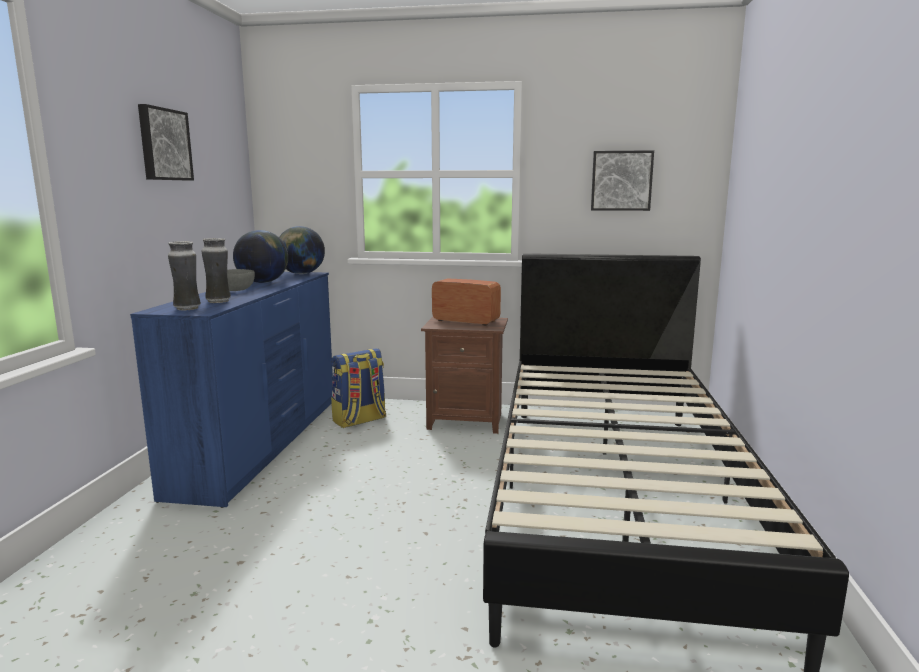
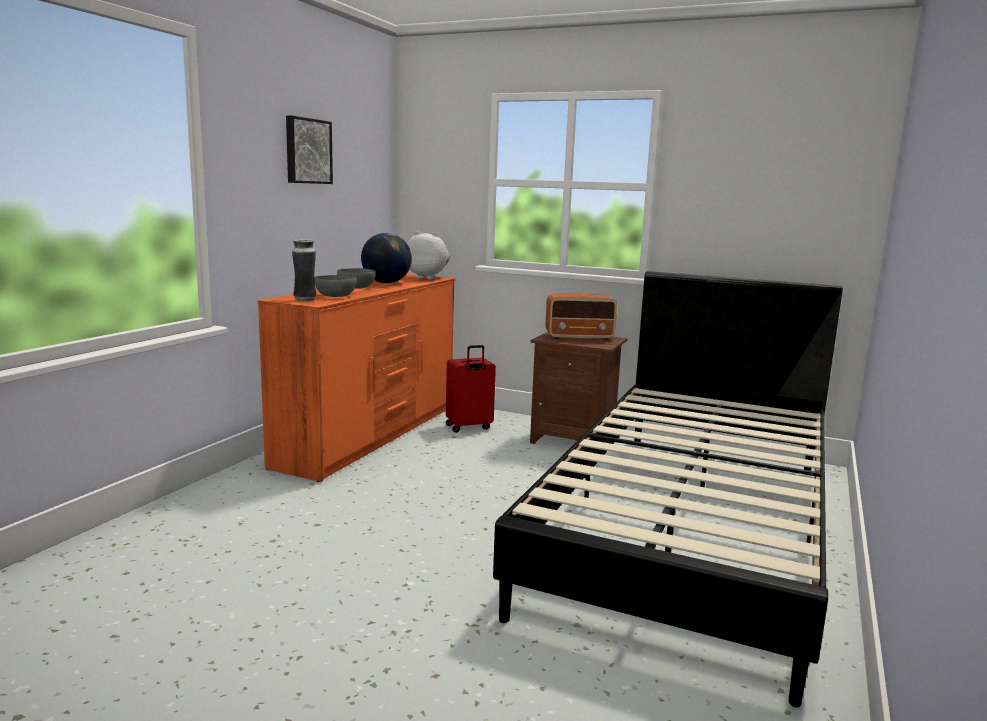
camera: 15 degrees right, 0 degrees up
blue dresser [130,272,333,508] -> orange dresser [258,274,455,482]
vase [202,238,231,303] -> grey bowl [314,275,356,297]
globe [279,226,325,274] -> plush toy [407,231,450,279]
backpack [331,348,386,428] -> red suitcase [446,345,496,433]
radio [432,279,501,326] -> radio turned 135 degrees clockwise [545,294,617,340]
picture [591,150,654,211] -> none

